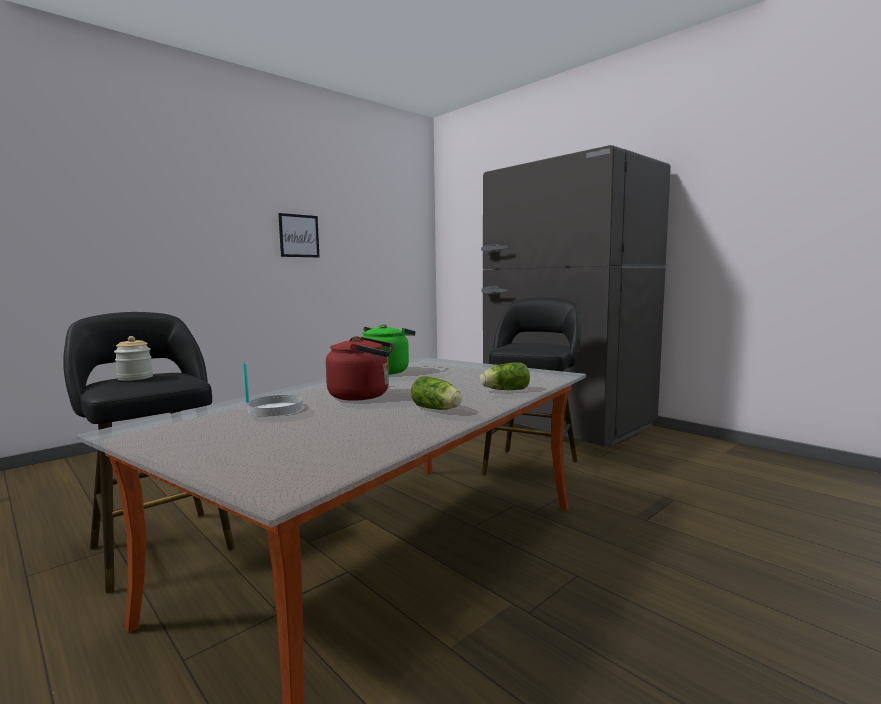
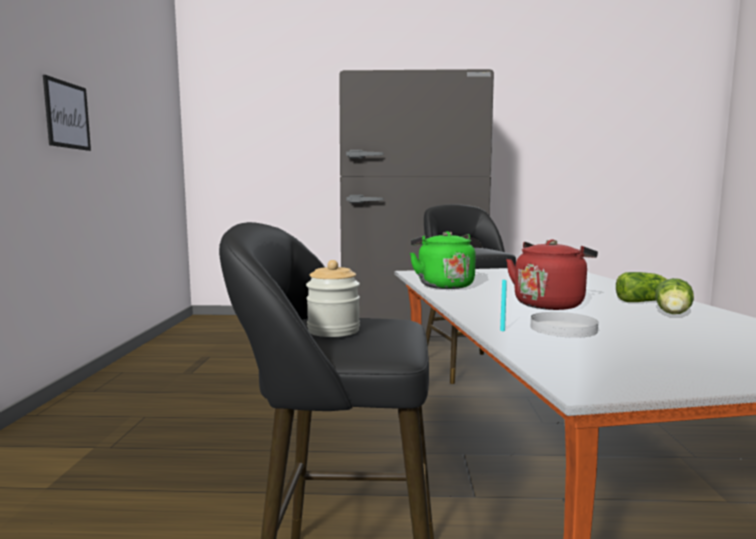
camera: 45 degrees left, 0 degrees up
lettuce [480,362,530,390] -> lettuce moved to [655,278,694,314]

